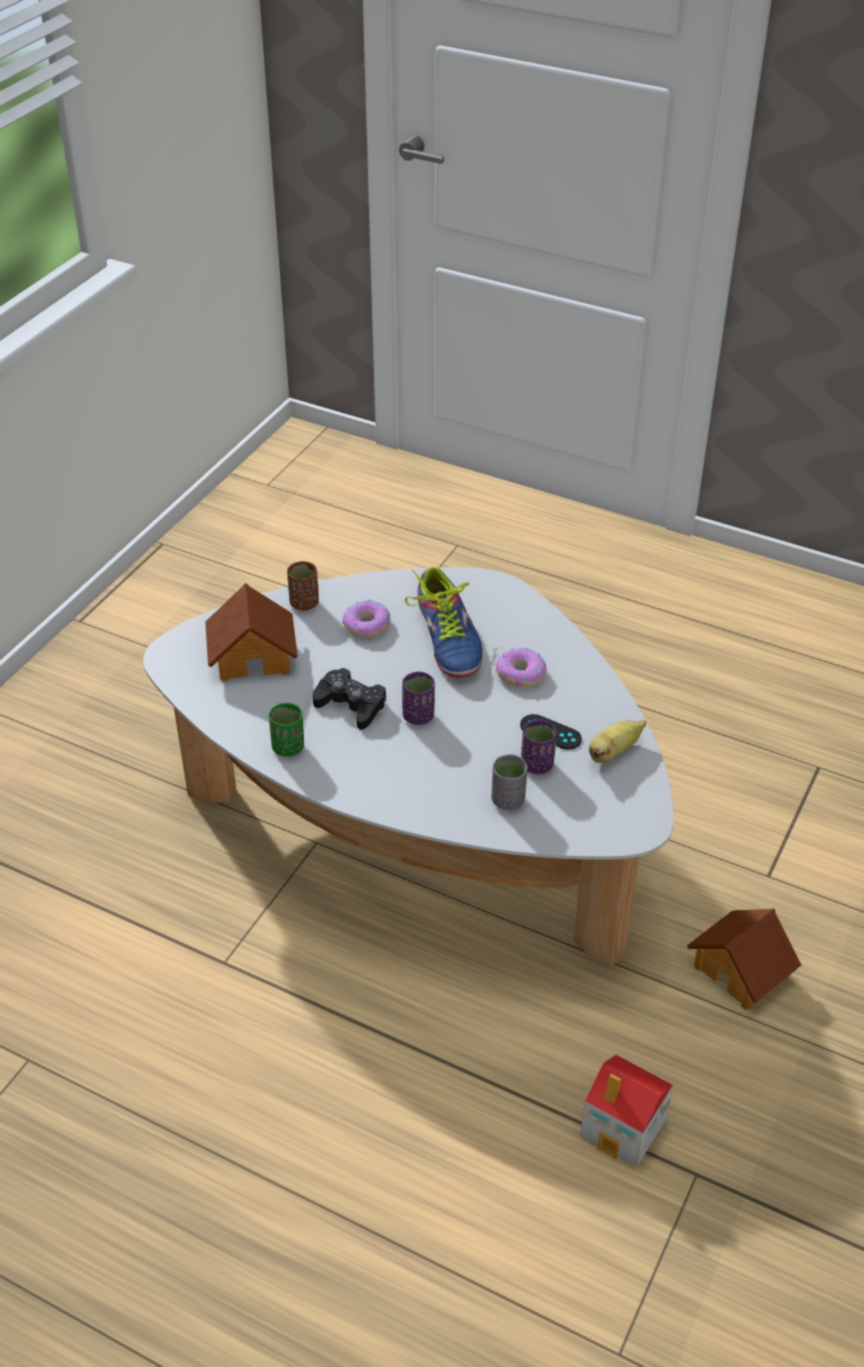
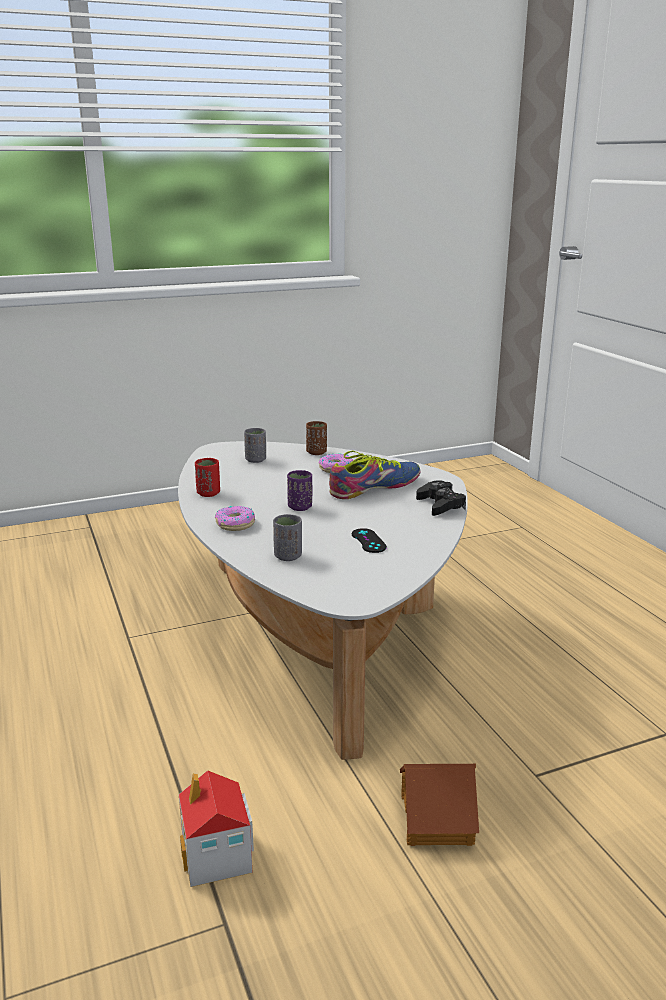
camera: 40 degrees right, 20 degrees down
toy house [205,583,298,681] -> grey cup [244,428,266,463]
green cup [269,703,304,757] -> red cup [195,458,220,497]
black game controller [312,668,386,730] -> black game controller moved to [416,480,466,516]
shoe [405,567,483,678] -> shoe turned 150 degrees counterclockwise [329,450,421,499]
donut [496,648,547,687] -> donut moved to [215,506,255,531]
purple cup [521,719,557,774] -> none
banana [589,720,646,763] -> none

